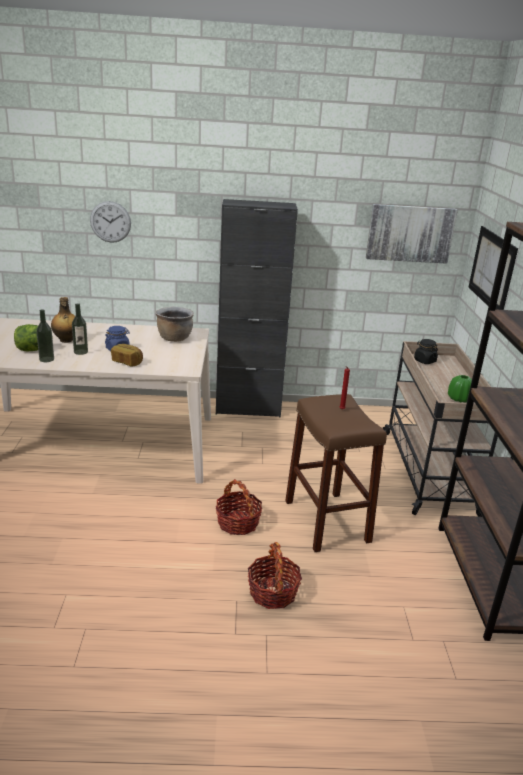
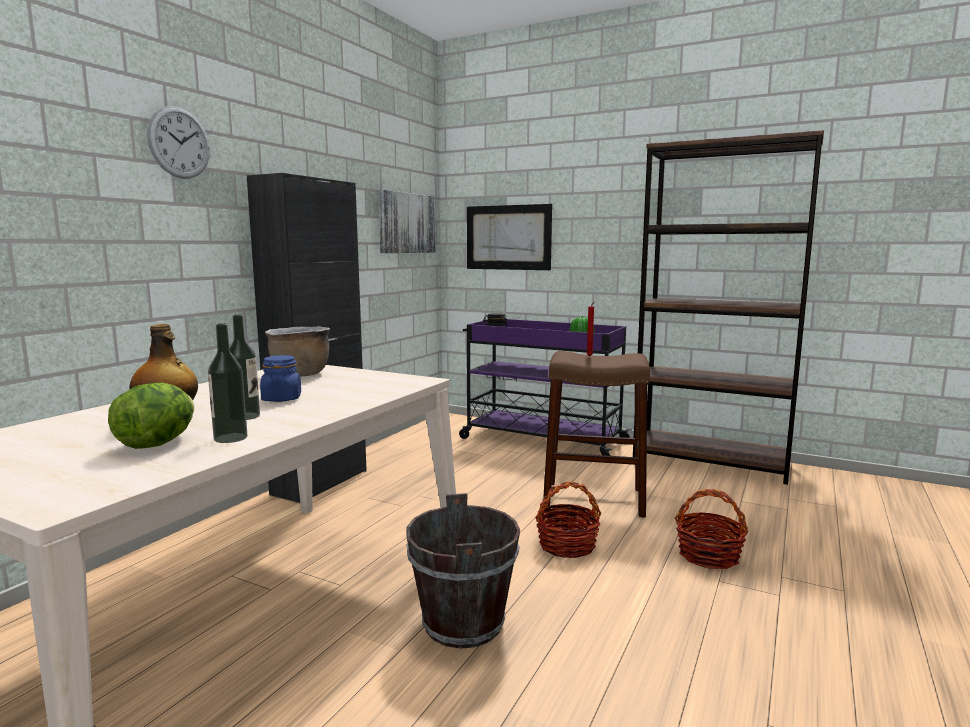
camera: 60 degrees left, 15 degrees down
wall clock [90,201,131,243] -> wall clock moved to [147,106,210,179]
bread [111,344,143,367] -> none
beige cart [383,341,498,517] -> purple cart [459,319,632,456]
none -> brown bucket [406,493,520,649]

